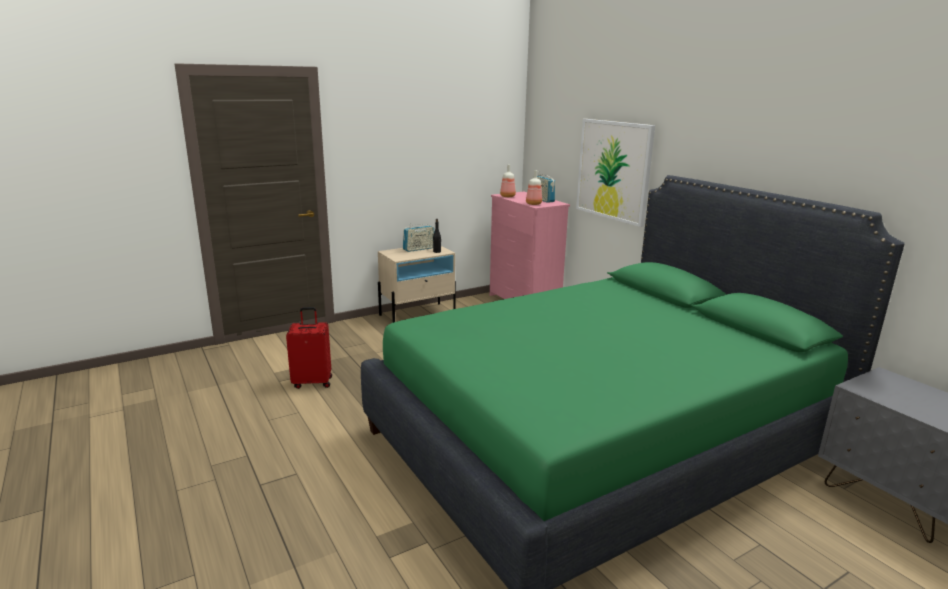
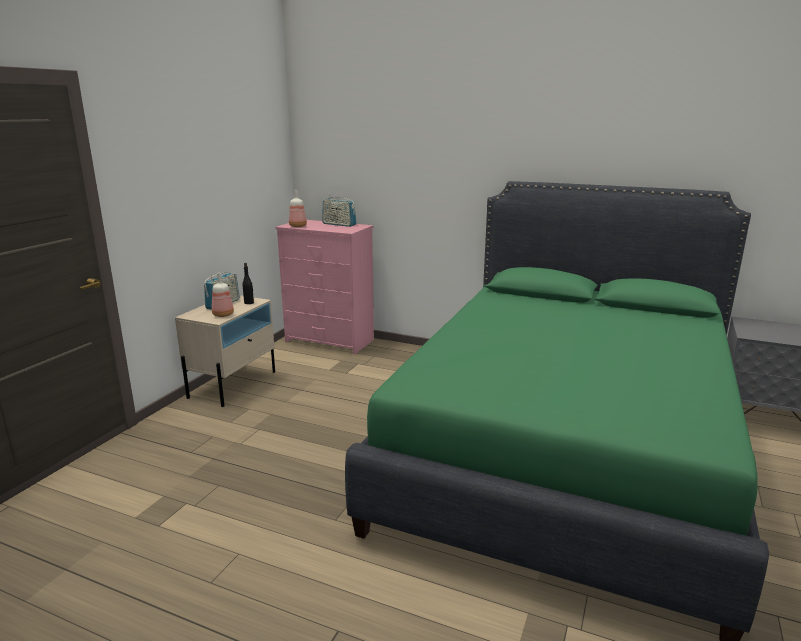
camera: 35 degrees left, 0 degrees up
red suitcase [286,307,332,389] -> none
bottle [526,170,542,205] -> bottle moved to [212,273,234,317]
picture [576,119,655,227] -> none

